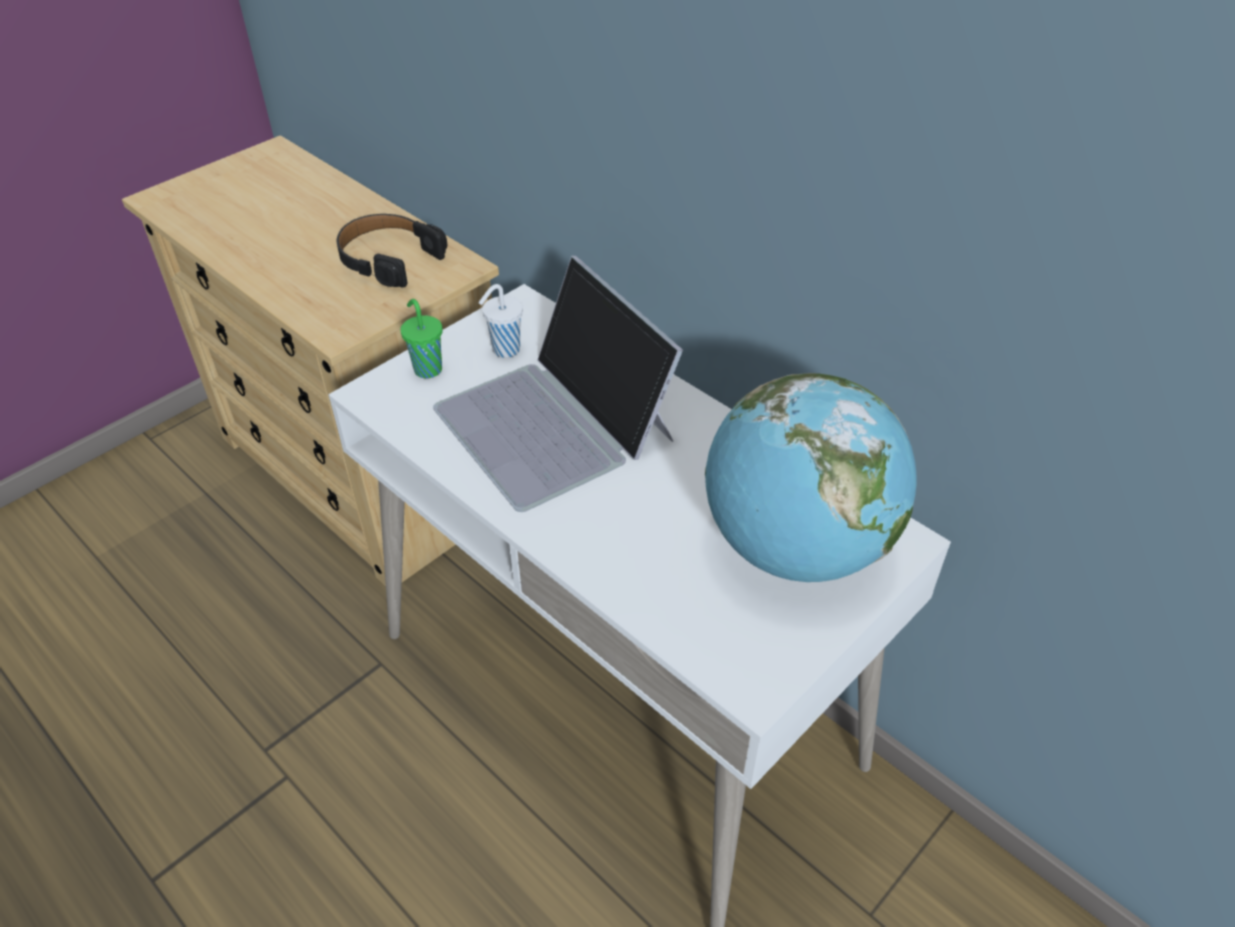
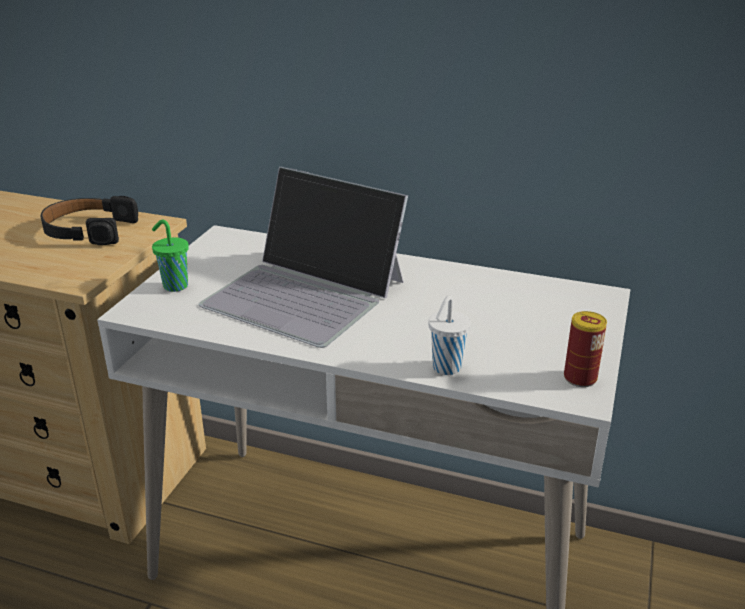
camera: 25 degrees left, 15 degrees down
white cup [479,284,523,358] -> white cup moved to [428,296,471,375]
globe [705,373,917,582] -> none
none -> can [564,311,607,387]

